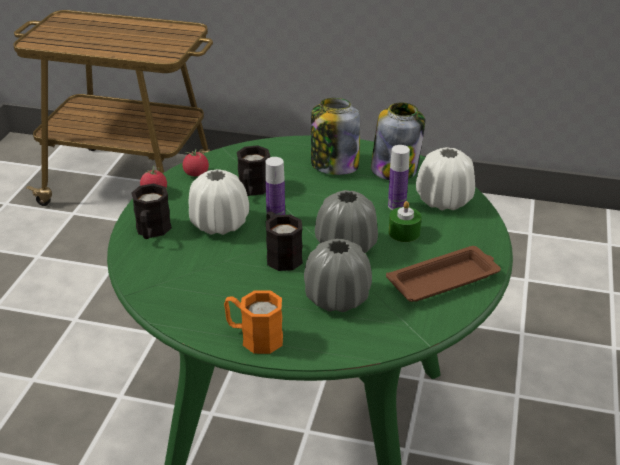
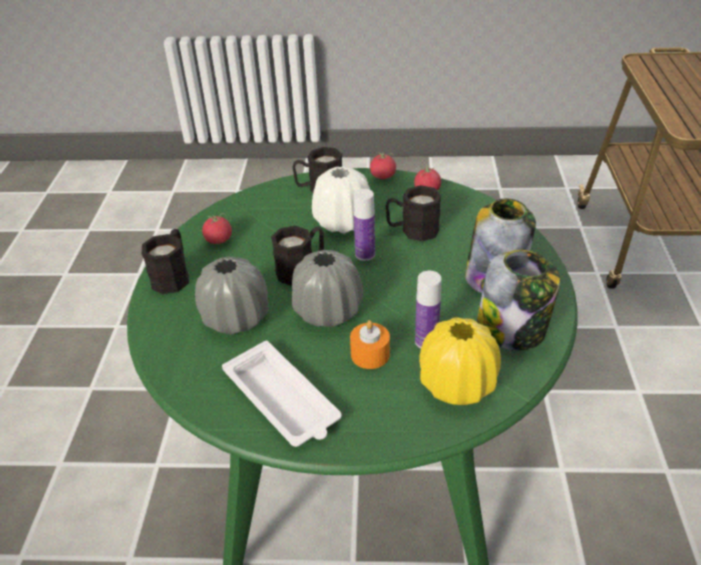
camera: 80 degrees right, 5 degrees up
orange mug [224,290,283,354] -> black mug [142,229,189,294]
brown tray [386,246,501,302] -> white tray [222,340,342,447]
green candle [389,201,422,242] -> orange candle [350,320,390,369]
white vase [416,147,475,211] -> yellow vase [419,317,501,405]
none -> tomato [202,213,232,244]

